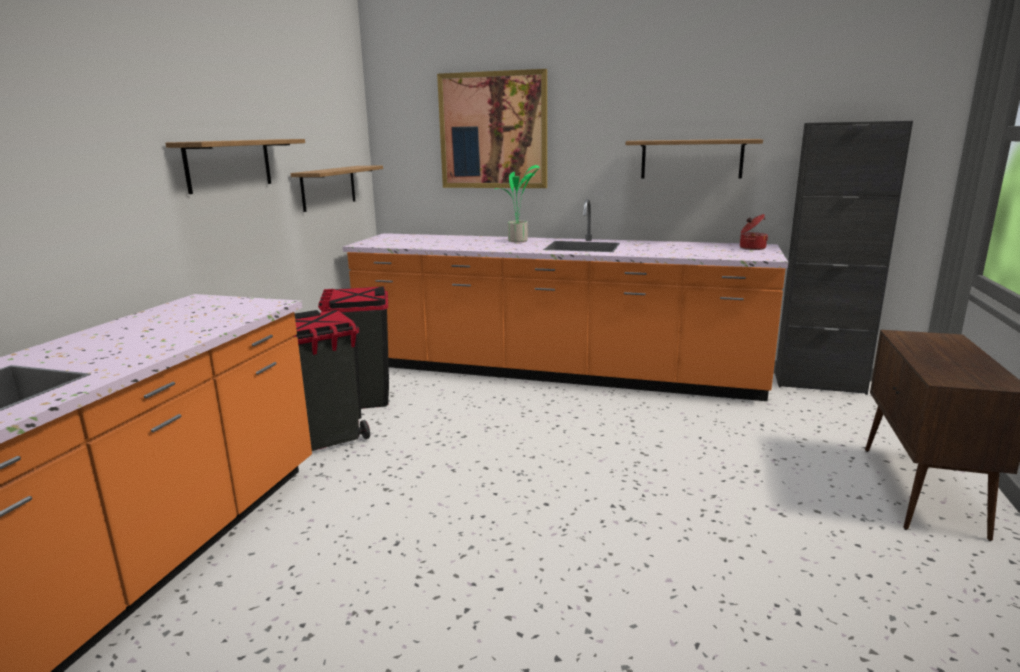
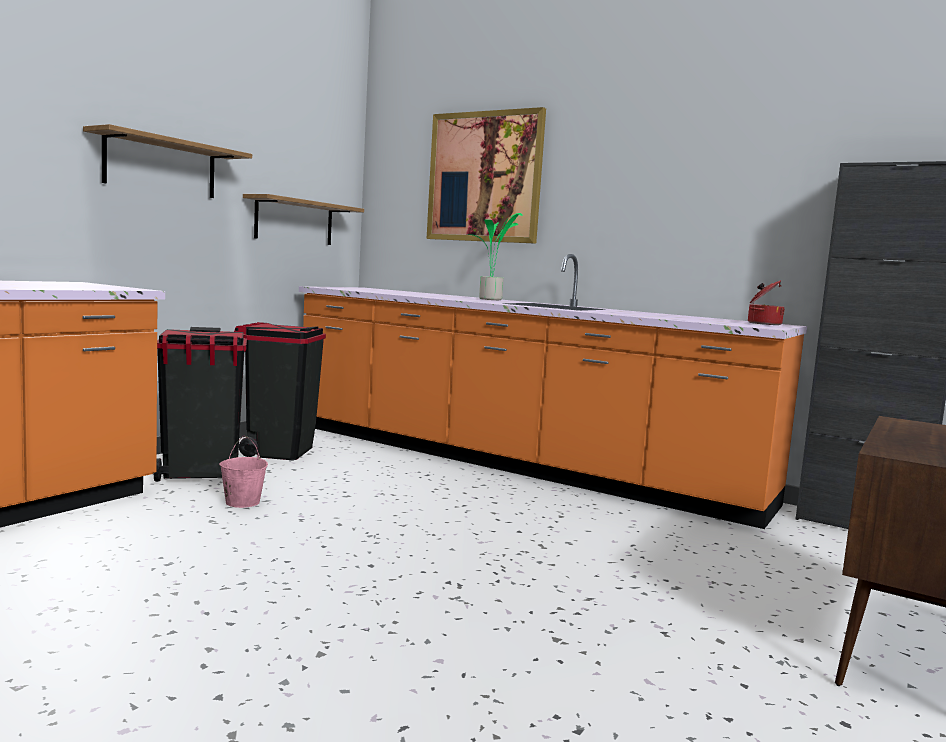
camera: 15 degrees right, 10 degrees down
shelf [625,139,763,179] -> none
none -> pink bucket [219,435,268,508]

